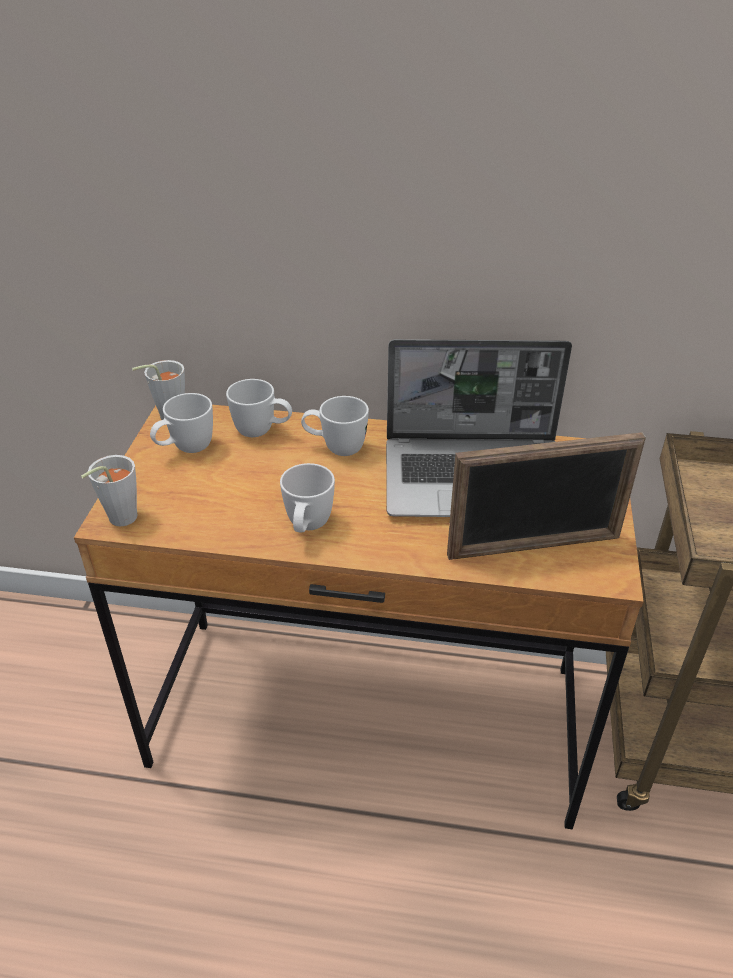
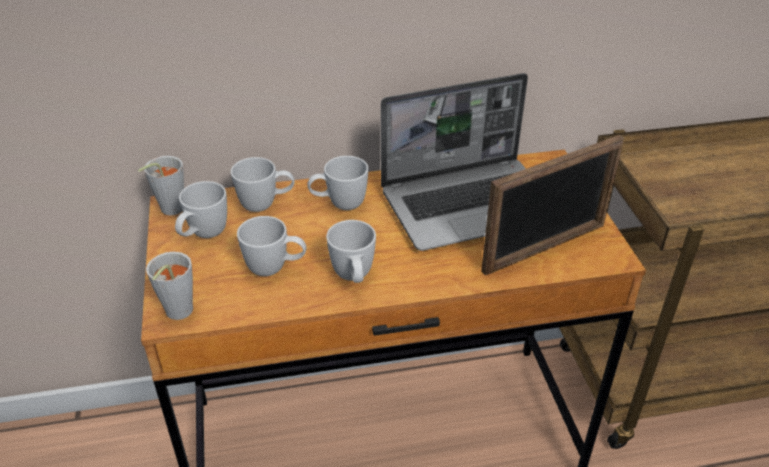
camera: 20 degrees left, 0 degrees up
none -> white mug [237,216,306,276]

